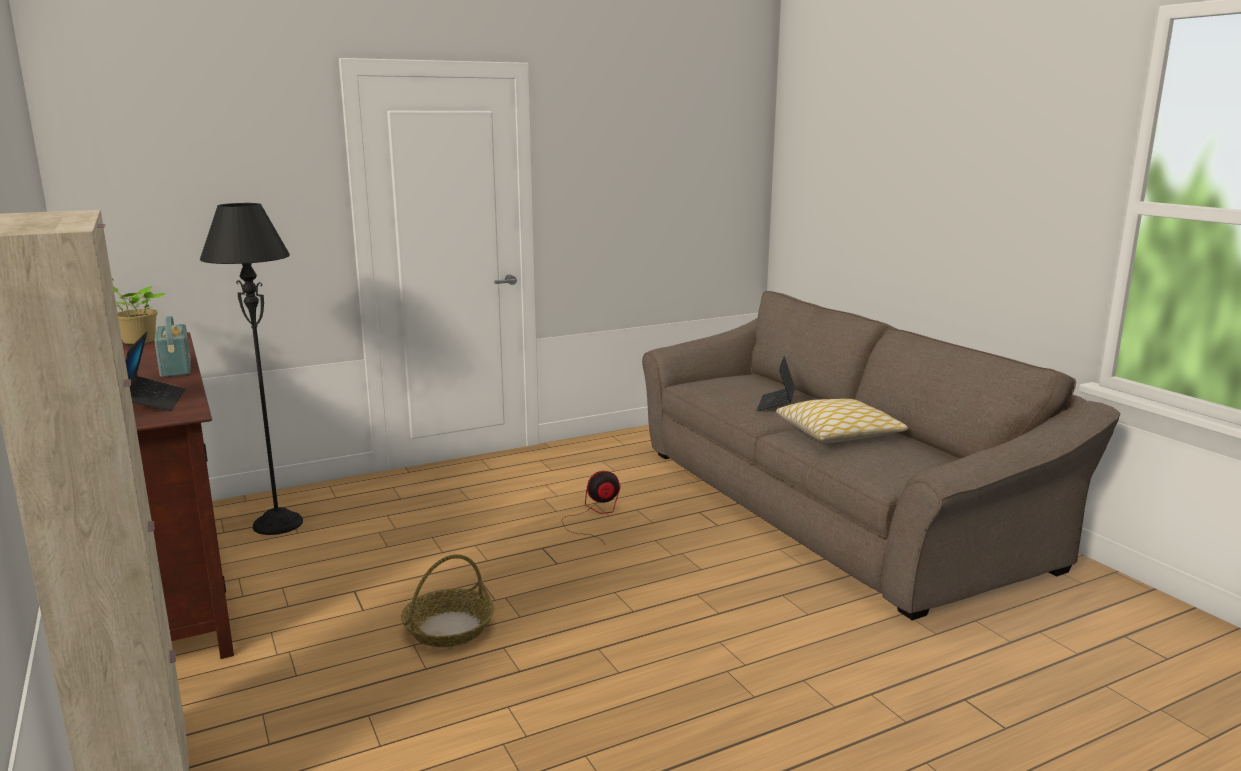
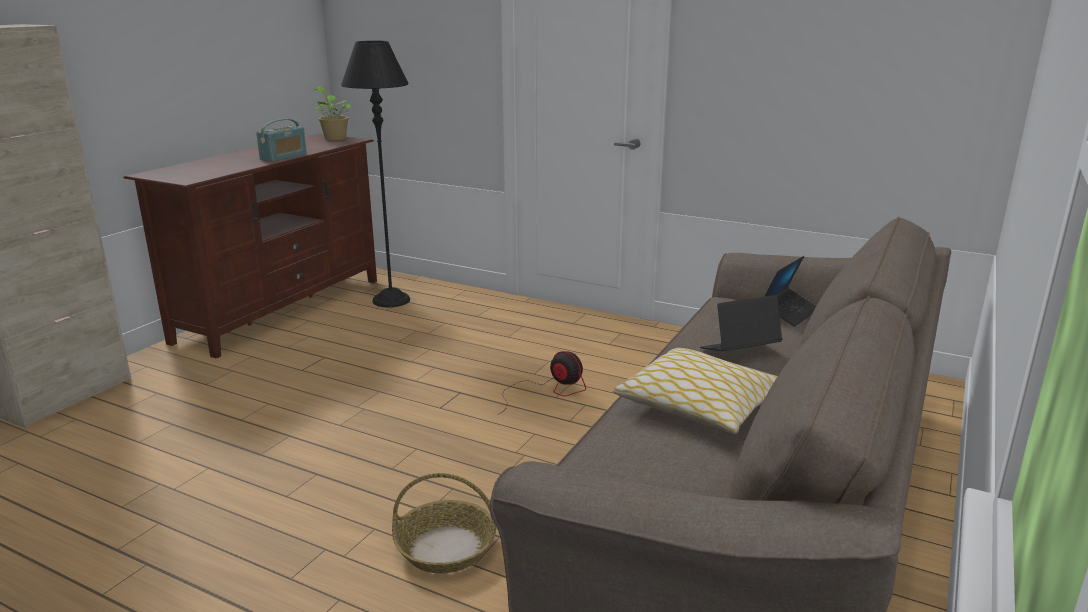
camera: 55 degrees right, 5 degrees up
laptop [125,332,186,411] -> laptop moved to [764,256,816,327]
basket [401,554,494,647] -> basket moved to [392,473,496,573]

